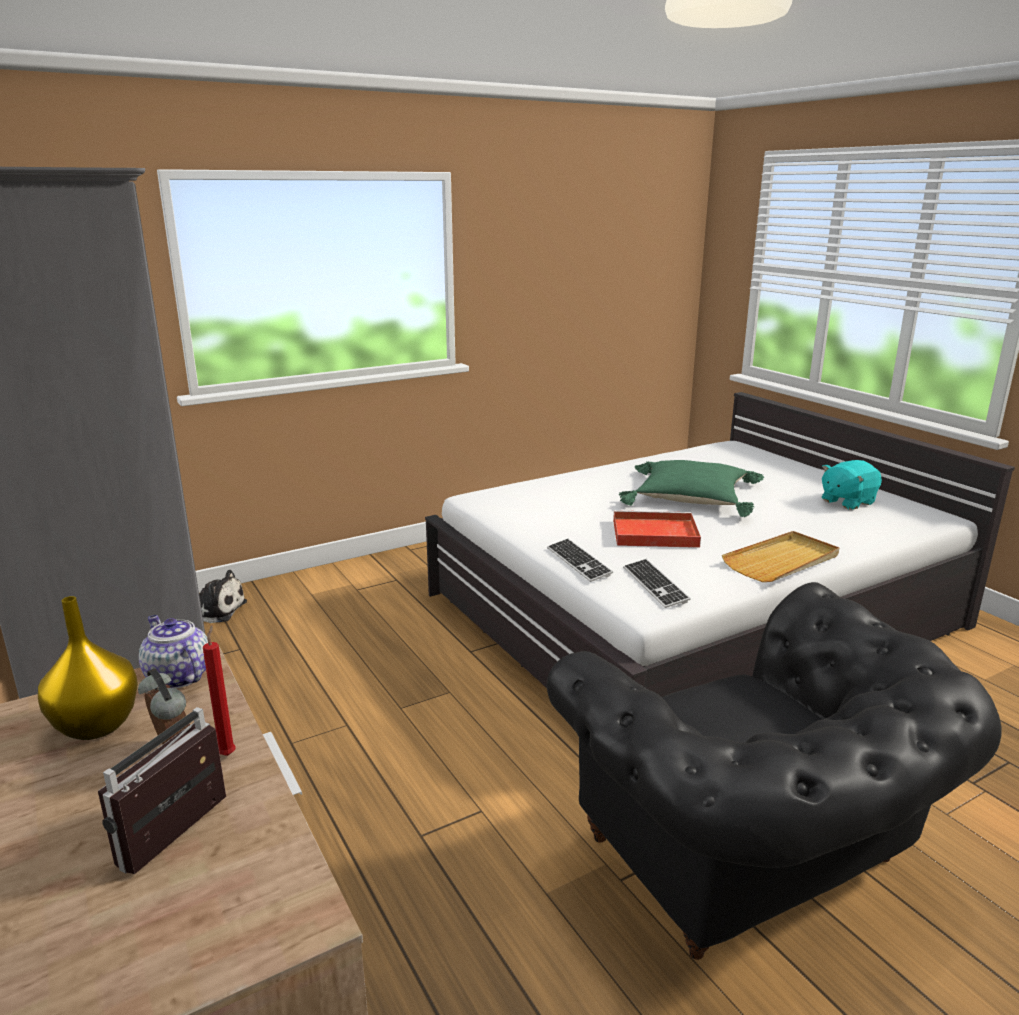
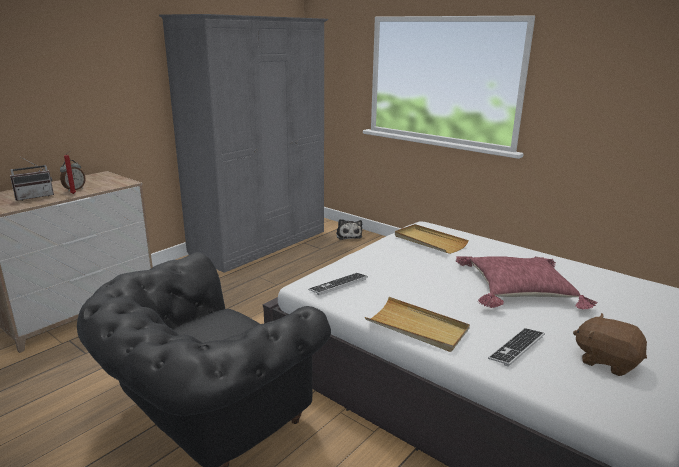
camera: 70 degrees right, 0 degrees up
yellow vase [38,596,138,740] -> none
radio [98,707,226,874] -> radio turned 135 degrees clockwise [10,157,54,201]
teapot [139,615,208,689] -> none
keyboard [547,539,613,582] -> keyboard moved to [488,328,545,367]
red tray [613,510,701,548] -> none
green pillow [619,460,764,517] -> red pillow [456,256,598,310]
turquoise plush toy [822,460,882,510] -> brown plush toy [573,313,647,376]
none -> beige tray [395,224,469,254]

